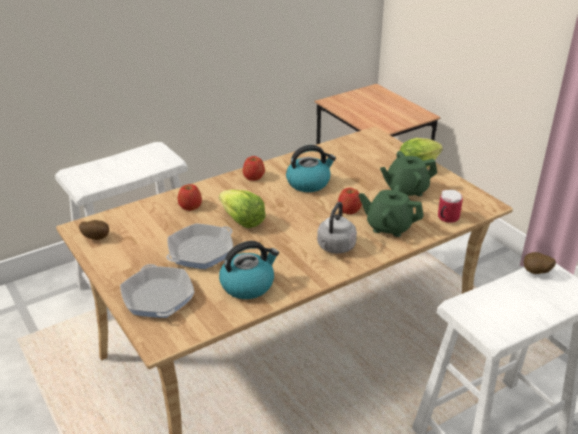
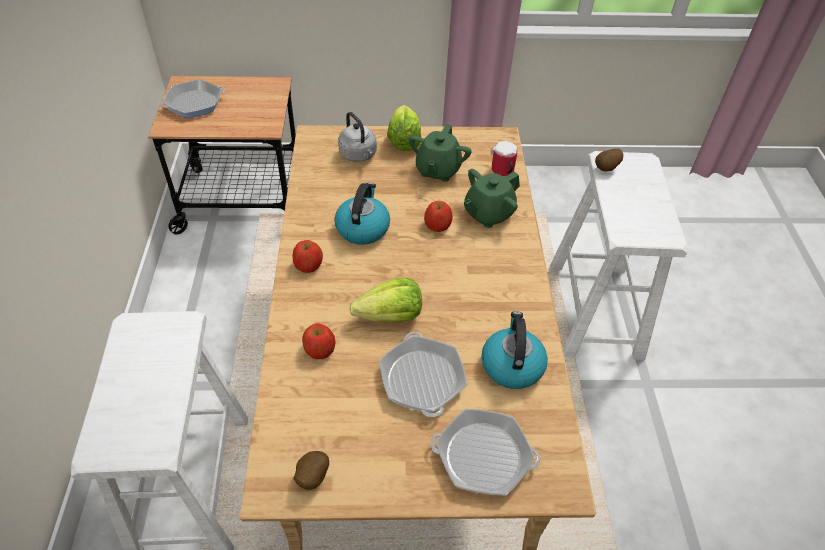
camera: 60 degrees left, 15 degrees up
grey kettle [317,202,357,254] -> grey kettle moved to [338,112,377,162]
none -> frying pan [160,79,225,118]

